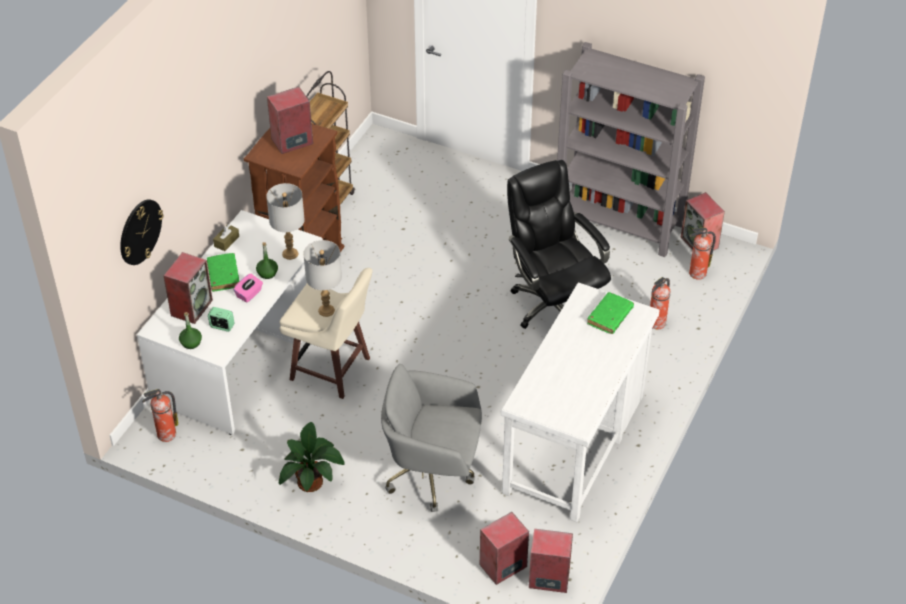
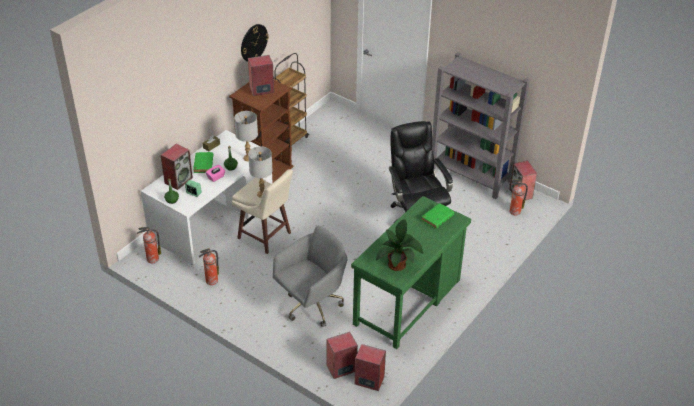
camera: 10 degrees right, 5 degrees down
wall clock [120,199,164,265] -> wall clock moved to [241,24,269,62]
potted plant [279,422,345,492] -> potted plant moved to [376,219,423,271]
grey office chair [381,364,482,512] -> grey office chair turned 120 degrees clockwise [273,226,347,327]
white desk [501,282,659,522] -> green desk [351,196,471,349]
fire extinguisher [650,277,671,329] -> fire extinguisher moved to [199,248,219,285]

